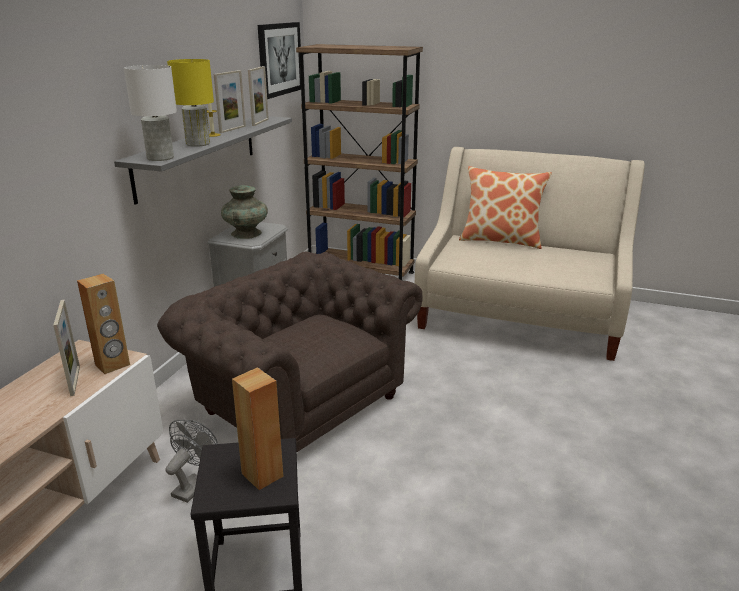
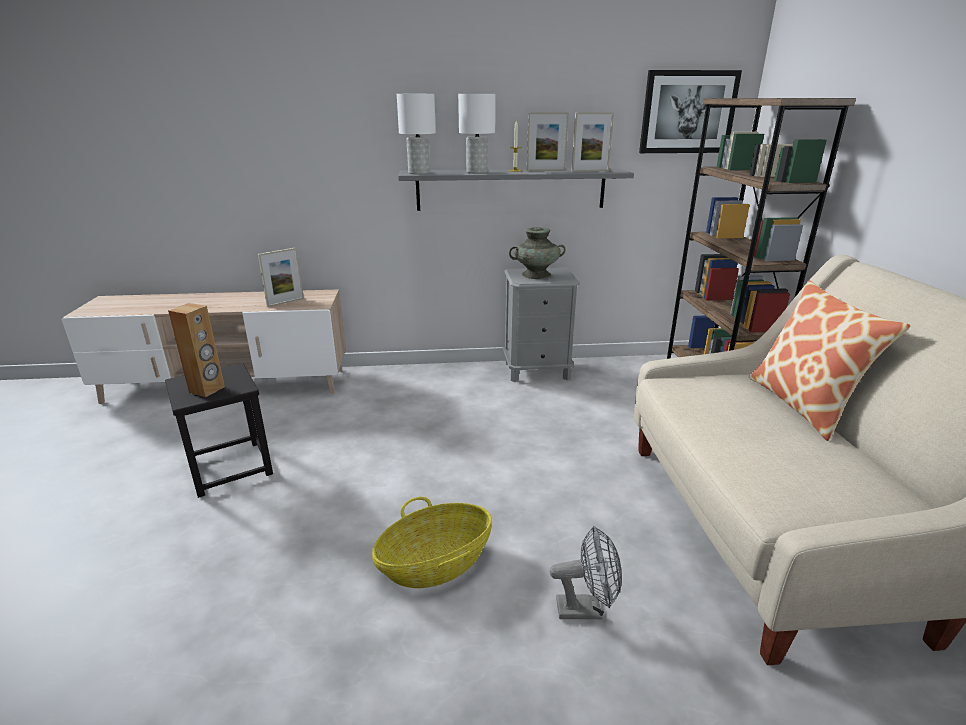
camera: 65 degrees right, 0 degrees up
brown speaker [77,274,130,374] -> none
brown armchair [157,252,423,452] -> none
grey fan [165,420,218,503] -> grey fan moved to [550,526,622,619]
yellow table lamp [167,59,214,147] -> white table lamp [458,94,495,174]
none -> basket [372,497,492,588]

